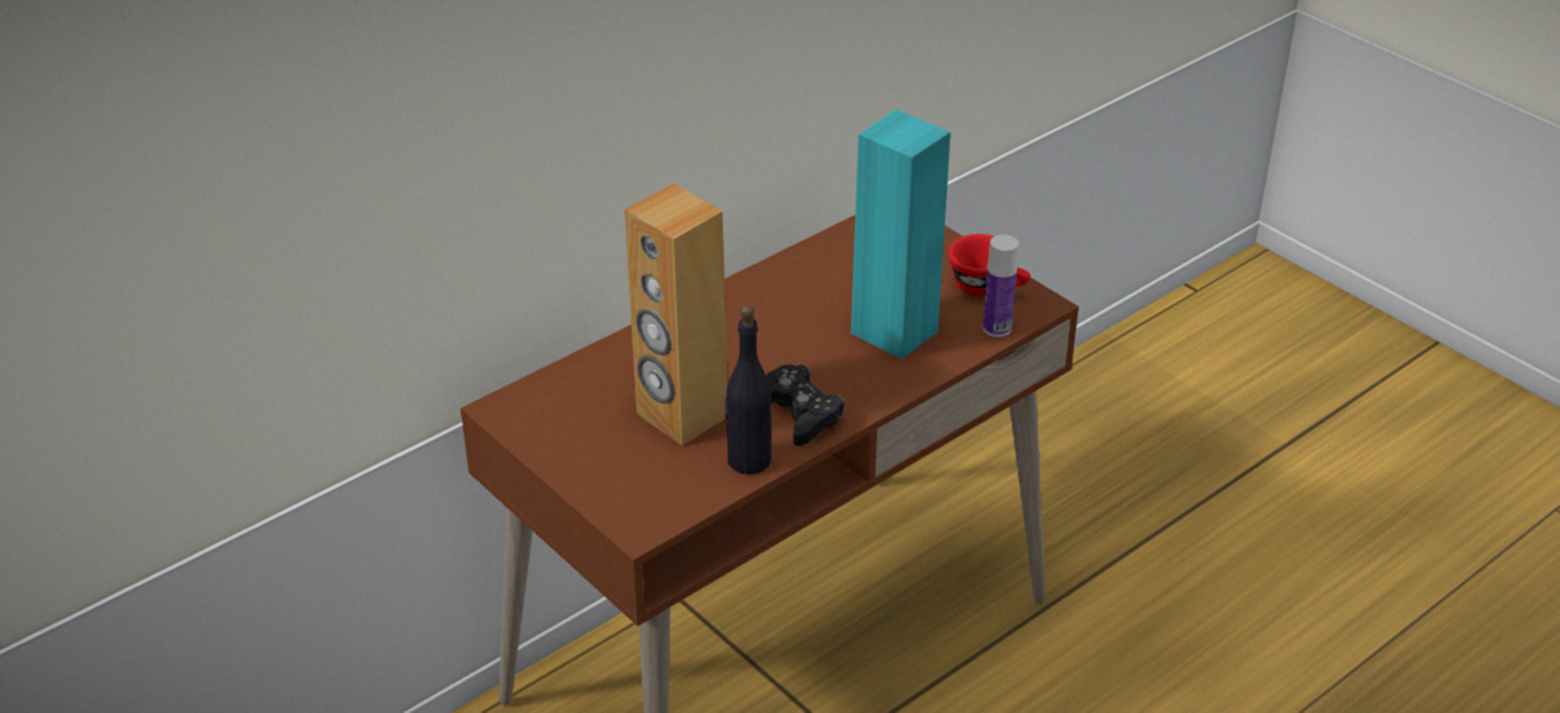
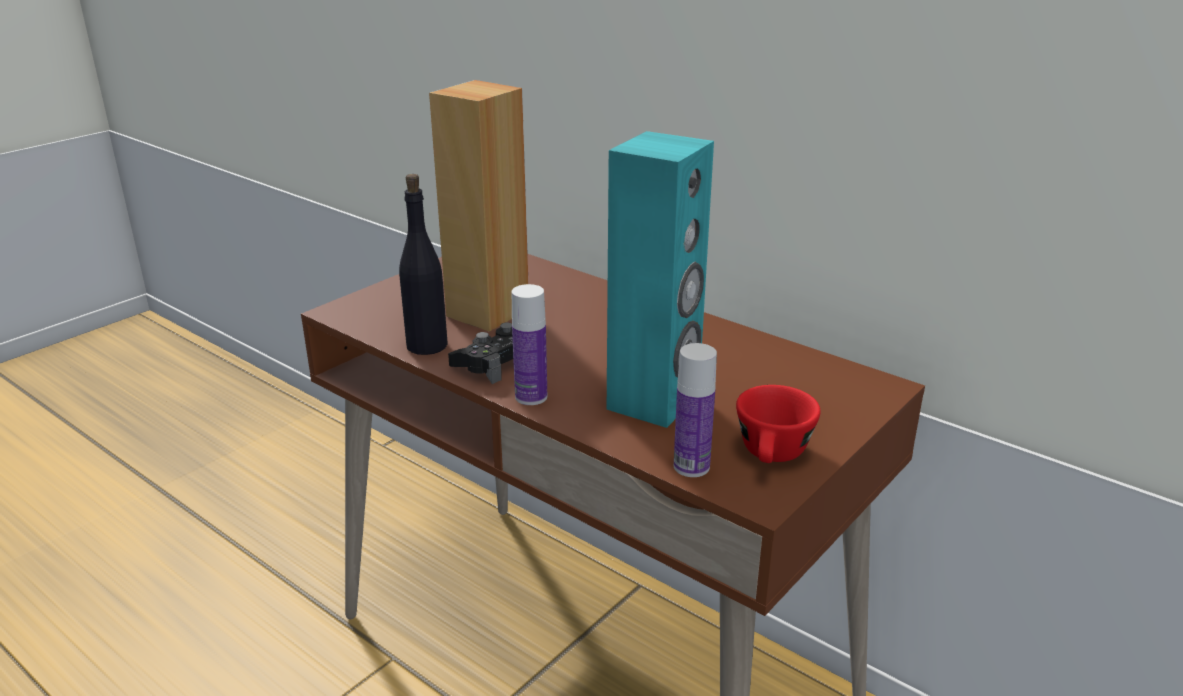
camera: 80 degrees right, 10 degrees down
none -> bottle [512,284,547,405]

